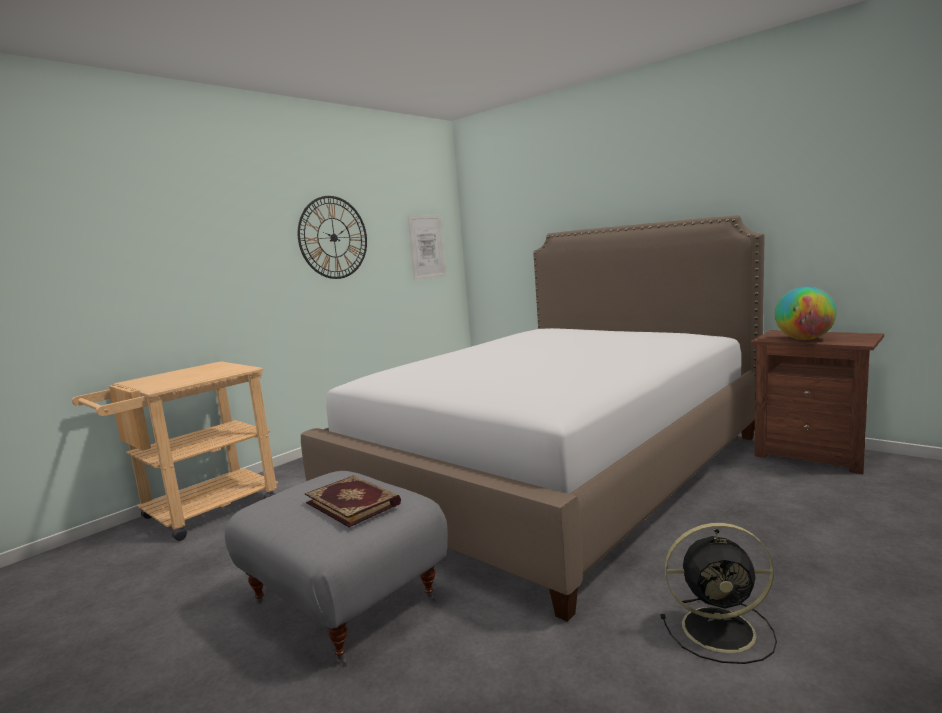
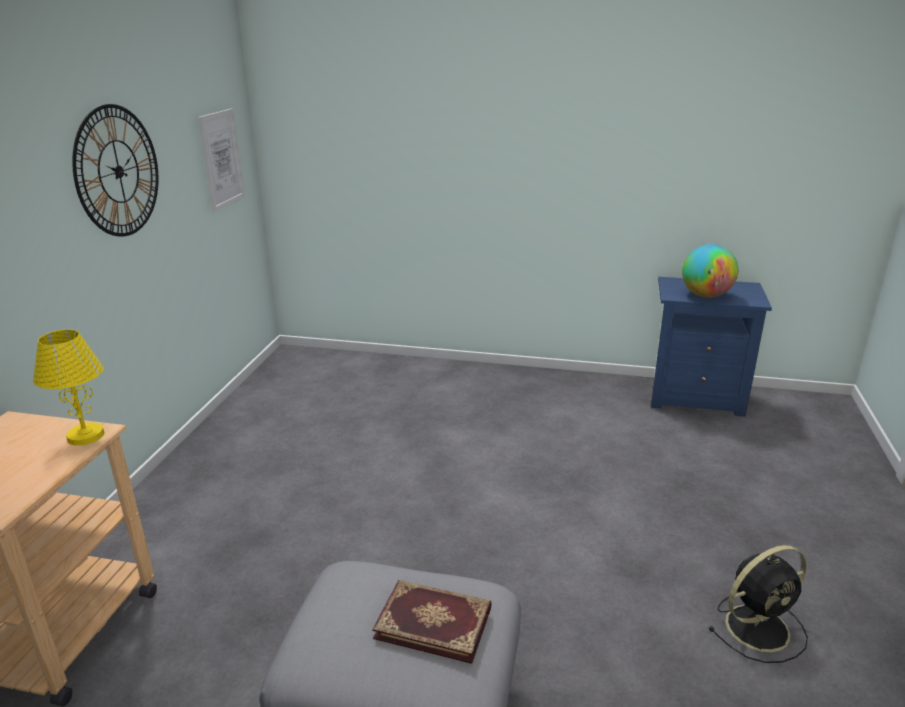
camera: 30 degrees left, 15 degrees up
bed [301,215,765,622] -> none
brown nightstand [751,330,884,474] -> blue nightstand [651,277,772,417]
none -> yellow table lamp [33,329,104,446]

